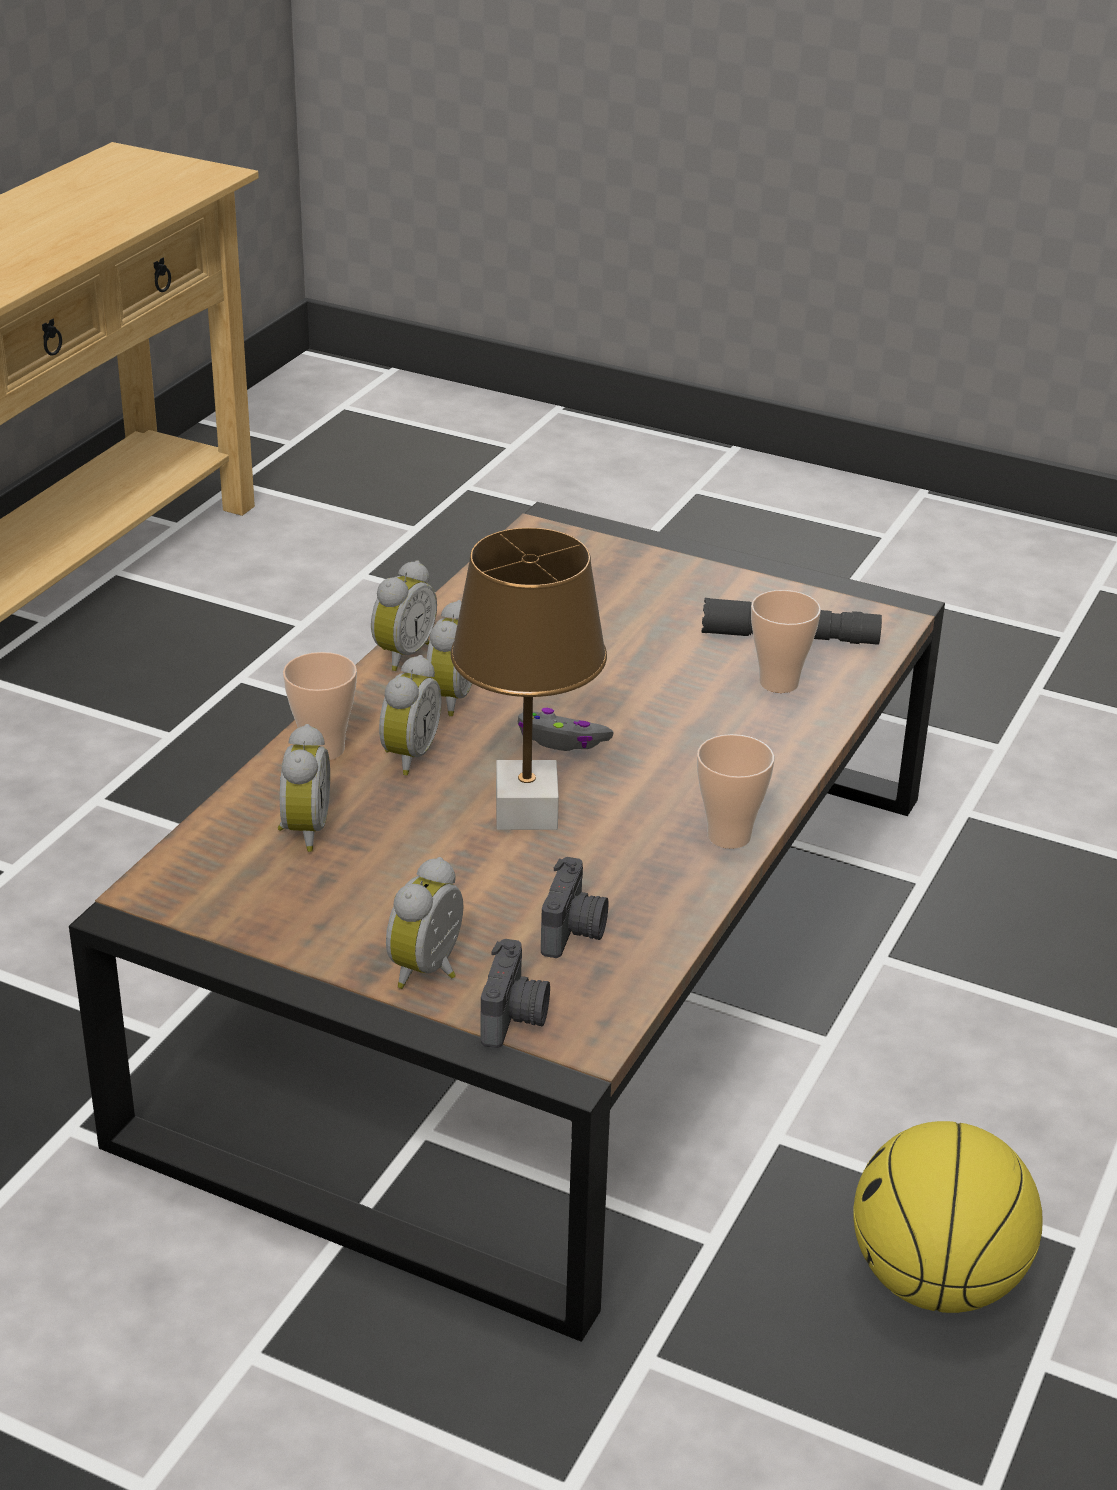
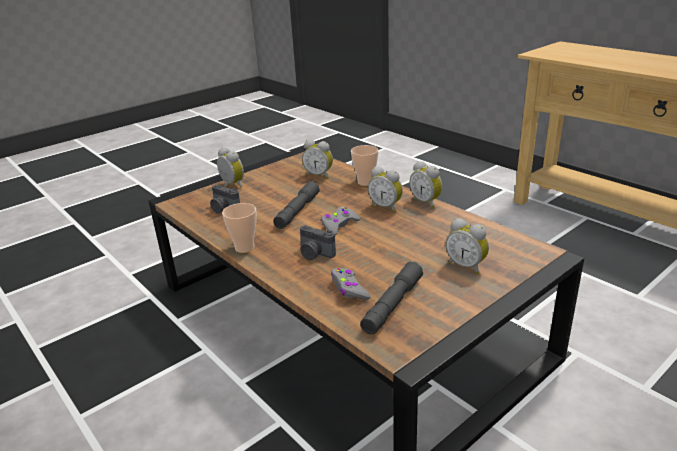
camera: 115 degrees right, 5 degrees down
alarm clock [379,655,442,775] -> alarm clock moved to [446,218,489,275]
brown table lamp [451,528,607,830] -> grey flashlight [273,181,320,229]
camera [481,939,550,1048] -> camera moved to [300,225,336,260]
cup [751,590,821,693] -> grey game controller [331,268,371,300]
basketball [853,1121,1043,1313] -> none

